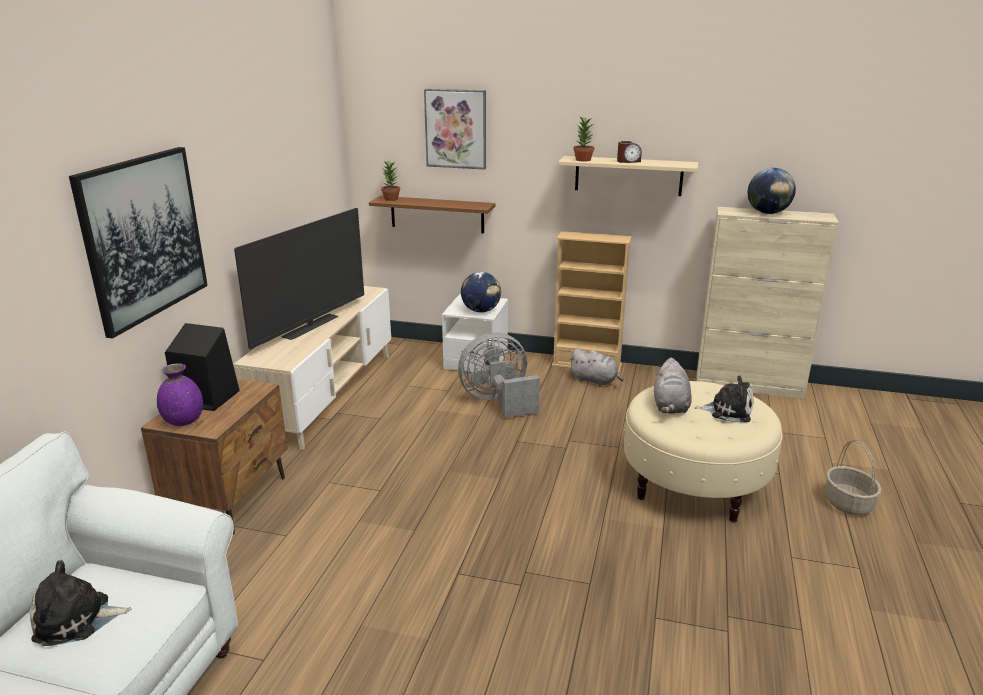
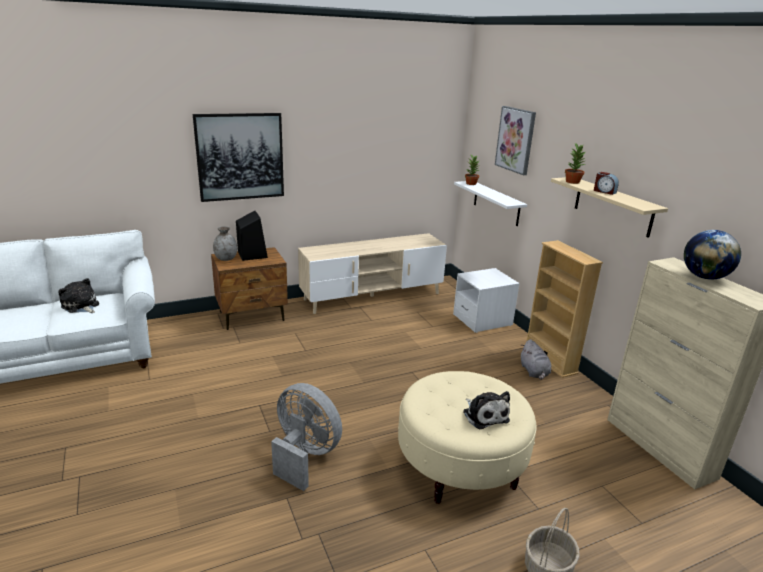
camera: 50 degrees right, 0 degrees up
purple vase [157,363,203,426] -> grey vase [213,226,237,261]
television [234,208,364,349] -> none
brown shelf [369,196,496,234] -> white shelf [454,181,527,226]
grey fan [458,332,540,418] -> grey fan moved to [271,383,342,491]
globe [461,272,501,312] -> none
grey plush toy [654,358,692,414] -> none

